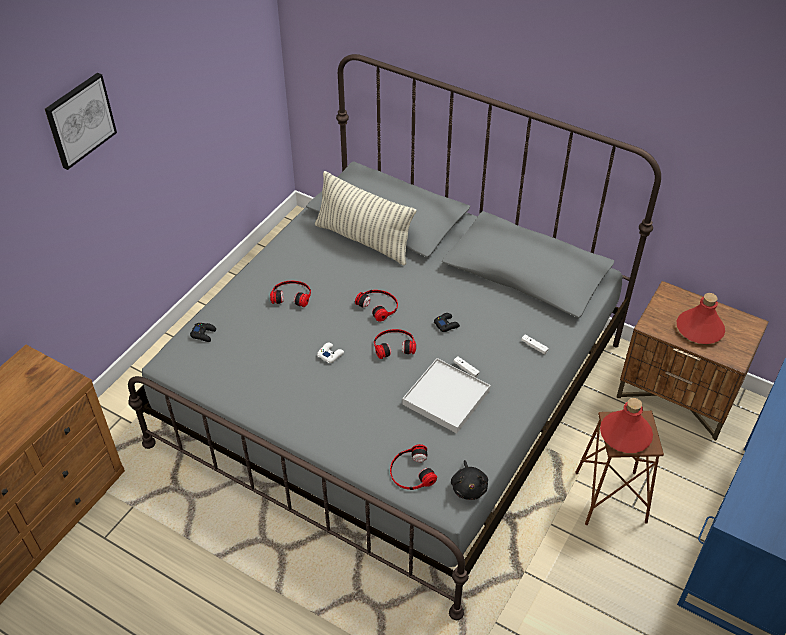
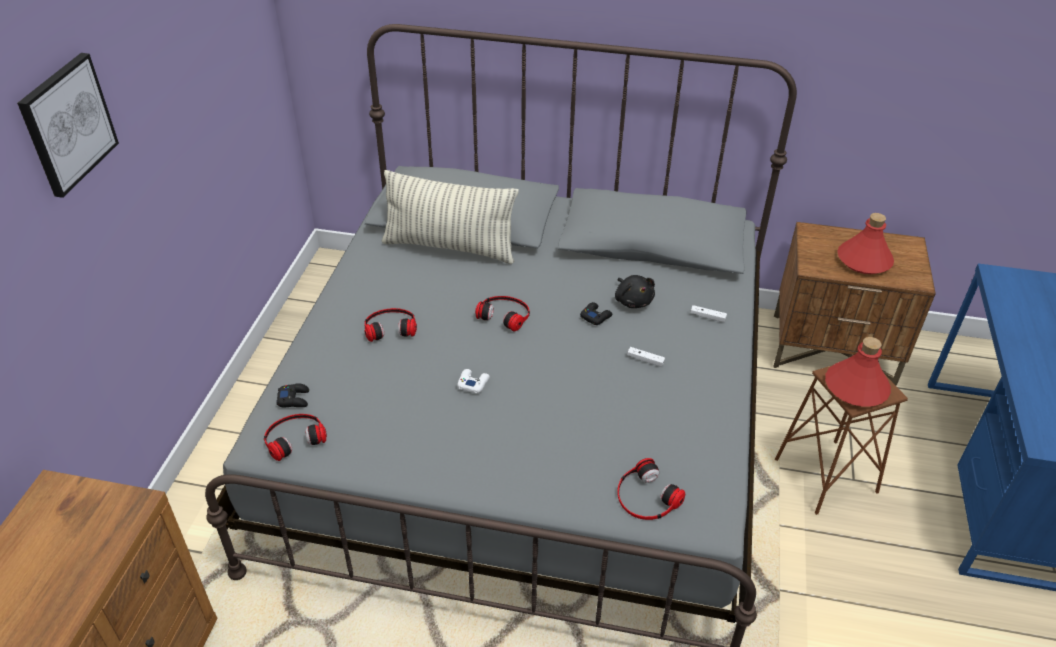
camera: 20 degrees left, 5 degrees down
headphones [374,329,416,359] -> headphones moved to [264,414,327,461]
white tray [402,358,490,433] -> none
black plush toy [451,460,488,500] -> black plush toy moved to [615,275,655,308]

